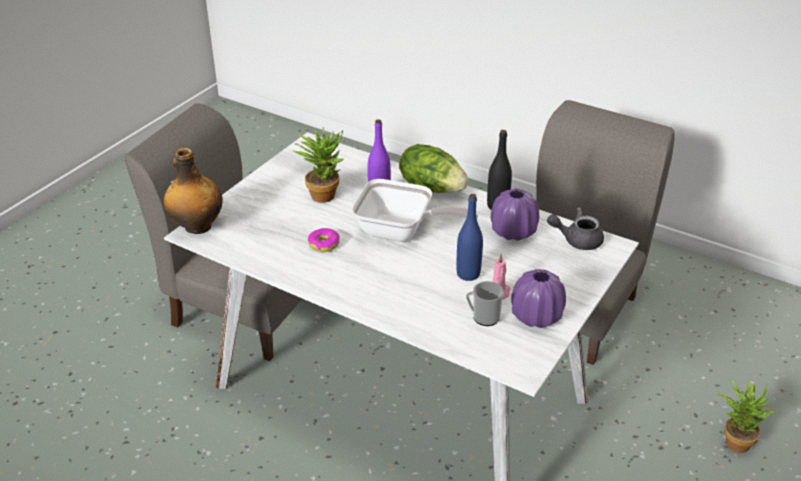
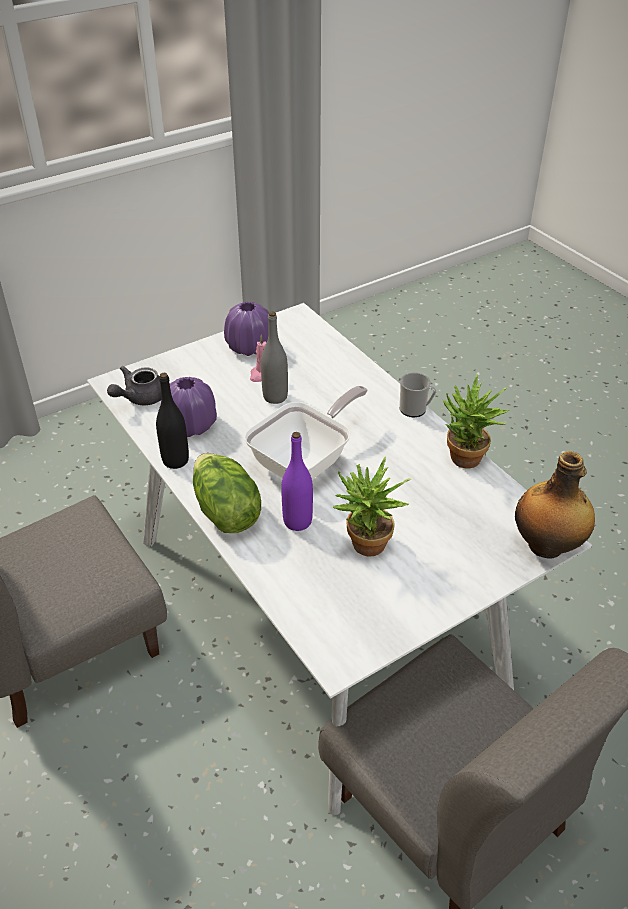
camera: 155 degrees left, 5 degrees up
donut [308,228,340,252] -> none
frying pan [352,179,478,242] -> frying pan turned 90 degrees clockwise [244,386,368,480]
blue bottle [456,194,483,281] -> grey bottle [261,311,288,404]
mug [466,281,504,326] -> mug moved to [399,373,436,417]
grey teapot [547,207,604,250] -> grey teapot turned 105 degrees clockwise [107,366,162,405]
potted plant [717,379,775,453] -> potted plant moved to [443,374,509,468]

